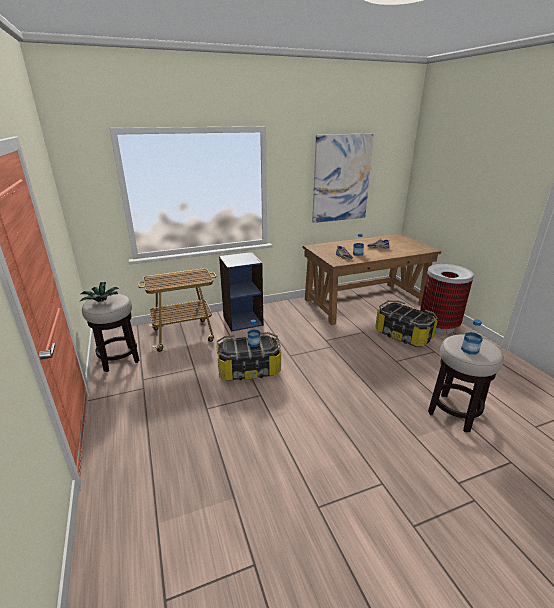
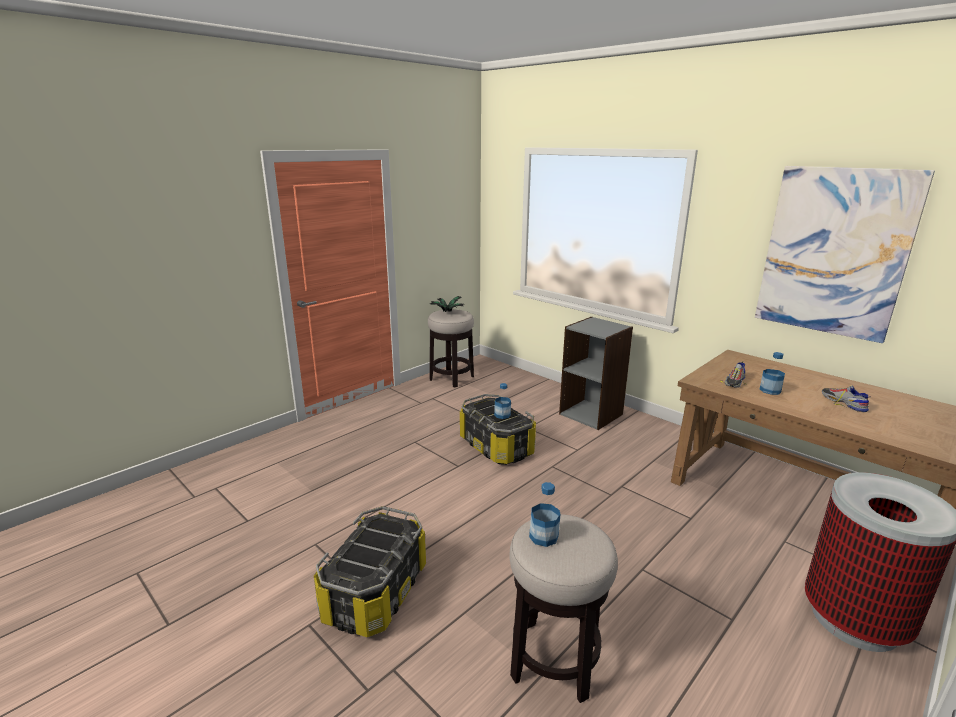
camera: 65 degrees right, 5 degrees down
cart [138,269,217,352] -> none
blue bookcase [219,252,264,332] -> grey bookcase [559,317,633,430]
storage box [375,300,438,347] -> storage box moved to [314,506,426,637]

